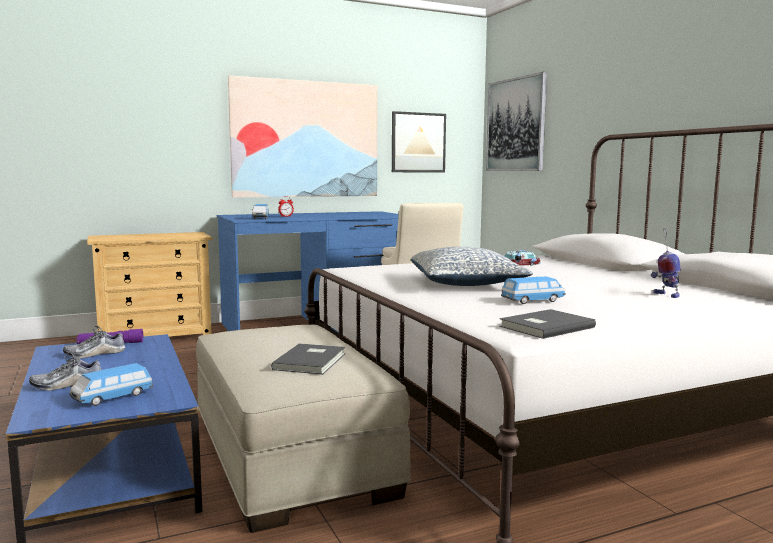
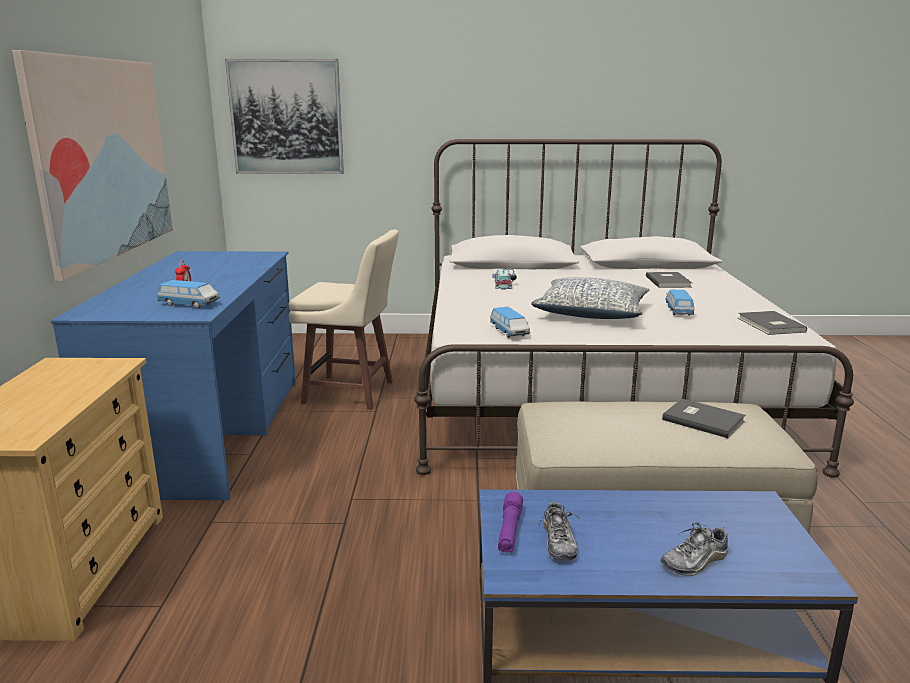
camera: 65 degrees left, 10 degrees up
shoe [29,352,101,391] -> shoe turned 60 degrees clockwise [660,522,728,576]
toy car [69,363,153,406] -> toy car moved to [490,307,530,338]
picture [392,111,446,173] -> none
toy robot [651,228,681,298] -> grey book [646,272,692,288]

